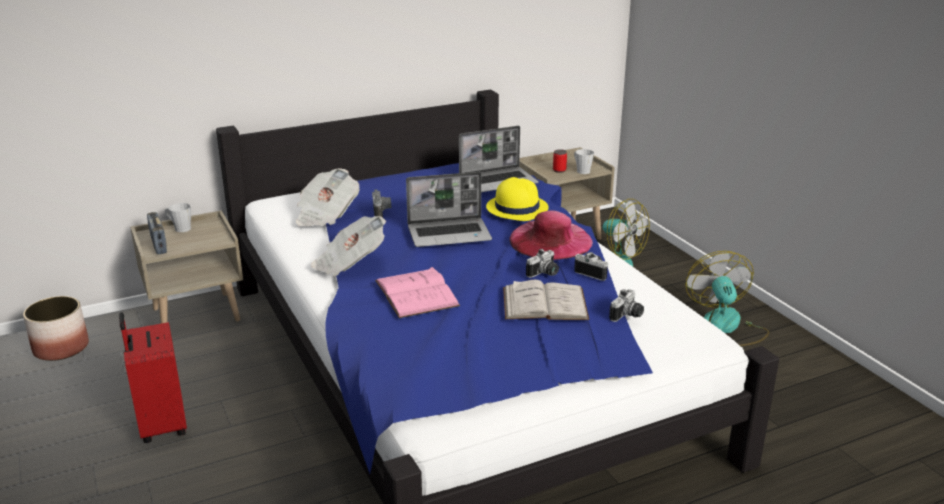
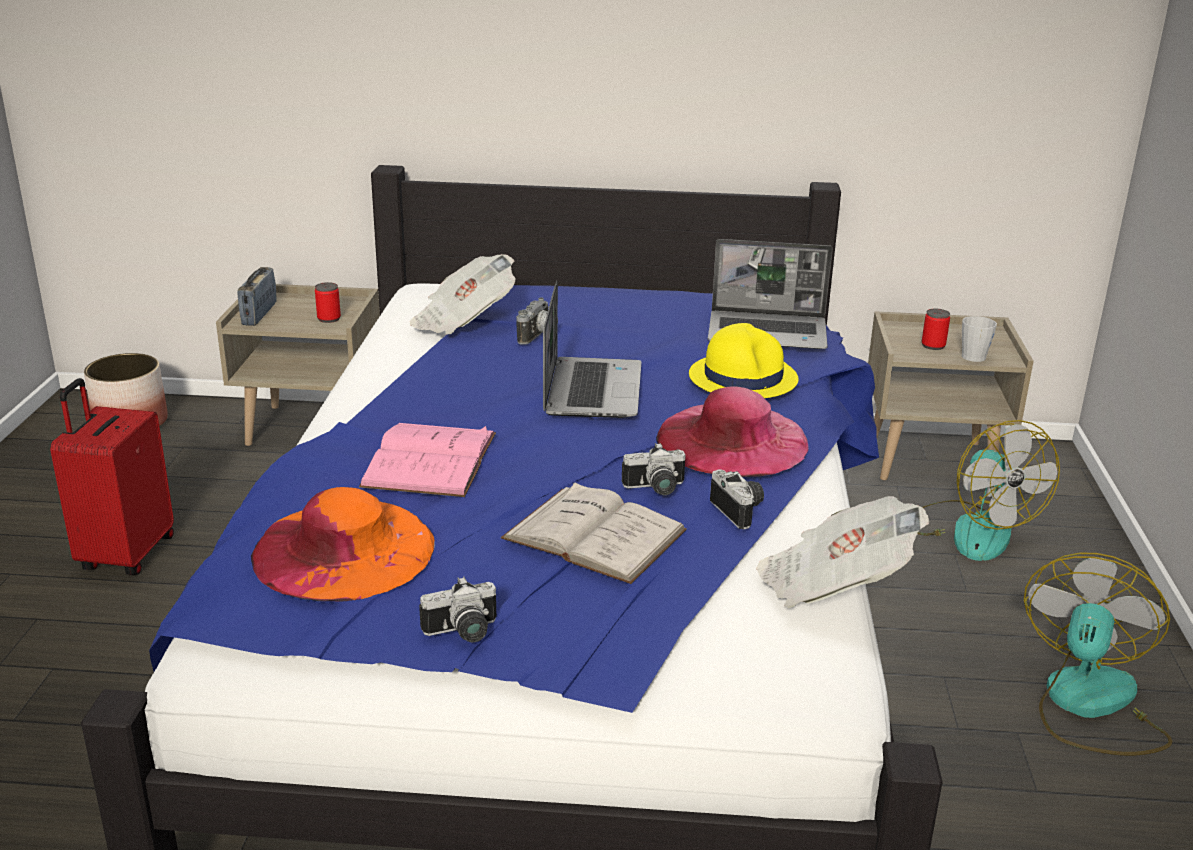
camera: 30 degrees right, 0 degrees up
grey mug [165,203,191,232] -> none
newspaper [311,216,386,276] -> newspaper moved to [756,496,929,608]
laptop [406,172,492,247] -> laptop turned 105 degrees counterclockwise [543,281,641,418]
camera [609,289,644,322] -> camera moved to [419,577,496,642]
none -> orange hat [251,487,435,602]
none -> can [315,282,341,323]

